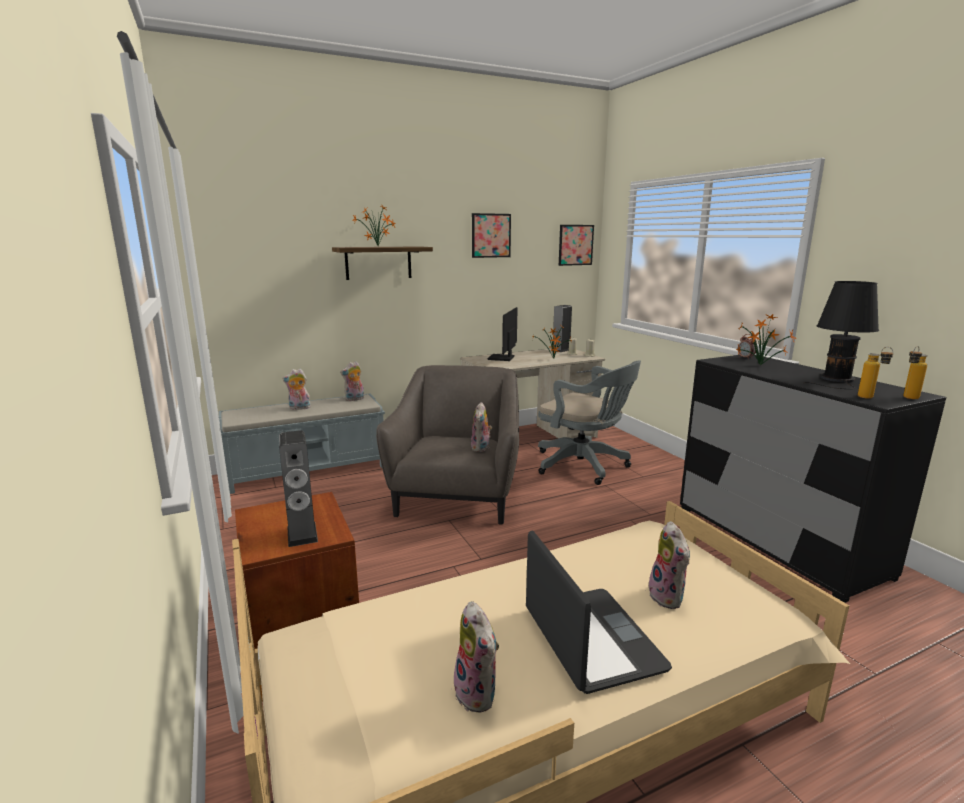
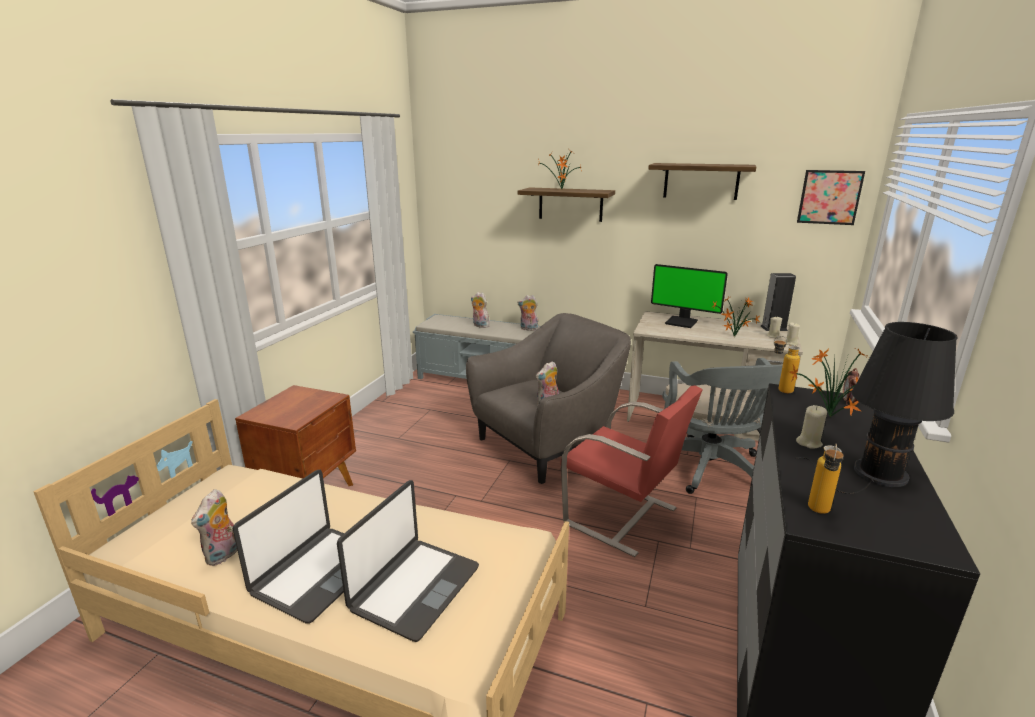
camera: 45 degrees right, 5 degrees up
speaker [279,430,318,547] -> none
picture [472,213,511,258] -> shelf [648,163,756,200]
monitor [487,307,518,361] -> monitor turned 120 degrees counterclockwise [651,264,728,328]
plush toy [649,521,690,609] -> laptop [337,480,479,642]
bottle [903,346,928,399] -> bottle moved to [774,336,800,393]
none -> red chair [560,385,703,557]
none -> beige candle [796,405,827,449]

